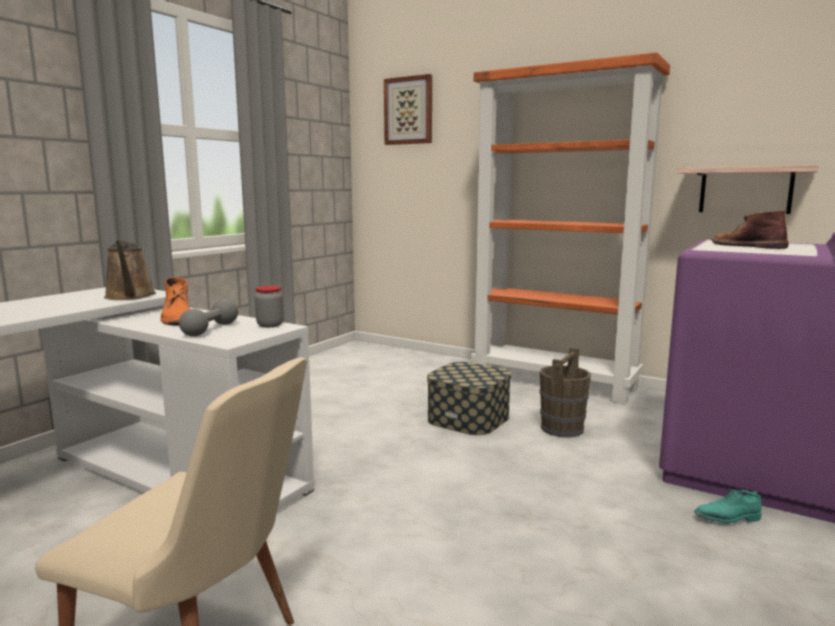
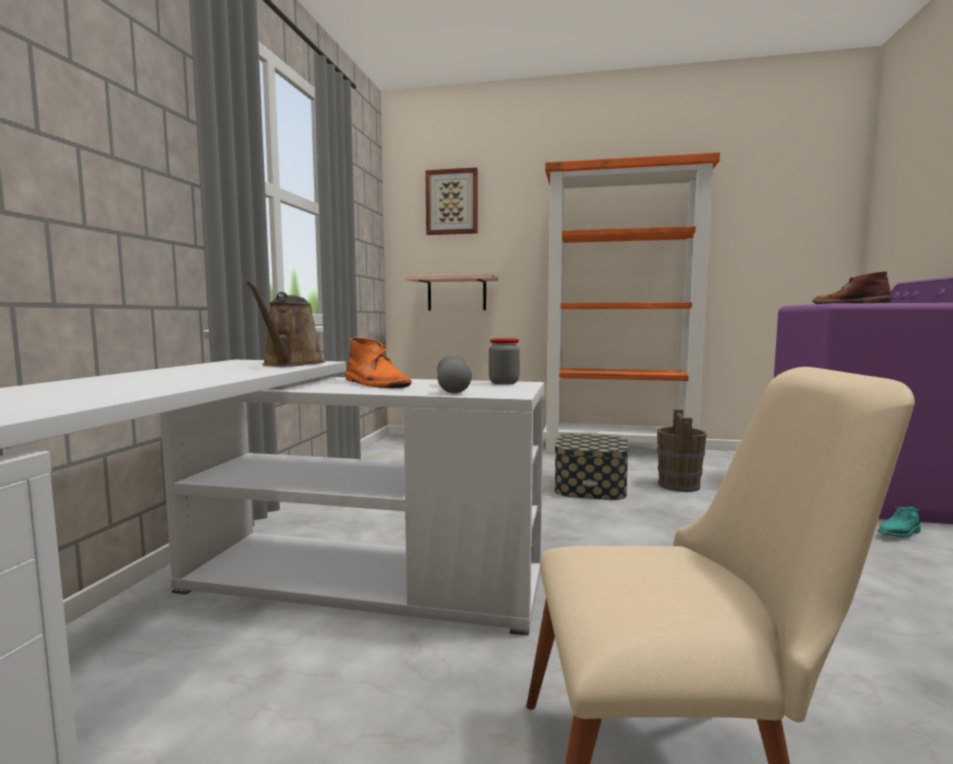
camera: 20 degrees left, 5 degrees down
brown watering can [104,240,156,300] -> brown watering can turned 45 degrees clockwise [246,281,325,367]
shelf [677,165,819,214] -> shelf moved to [404,274,498,310]

